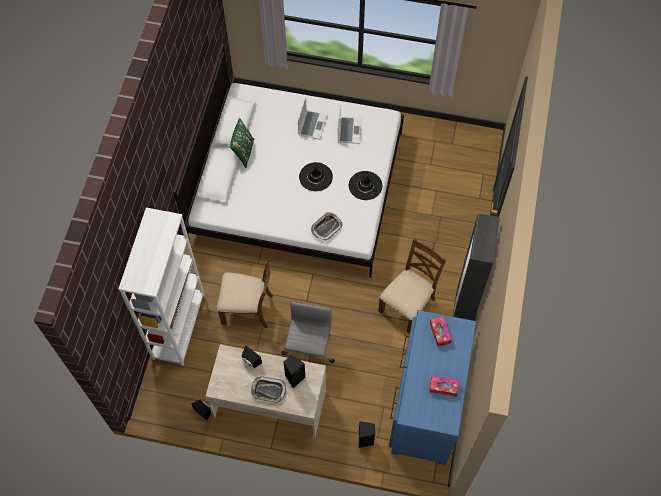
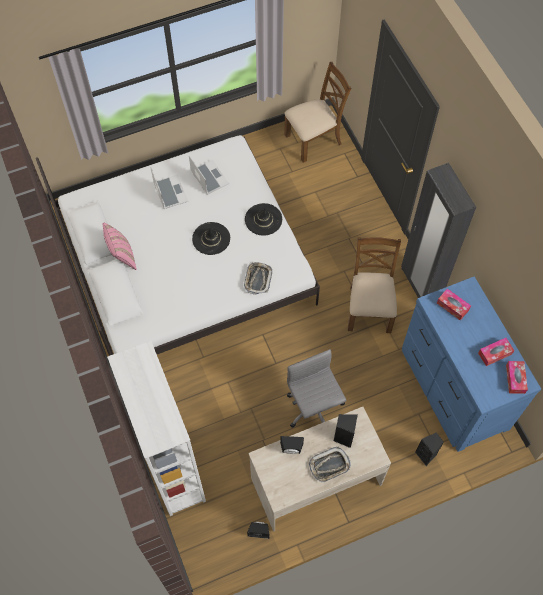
camera: 35 degrees left, 0 degrees up
brown chair [217,258,273,328] -> brown chair moved to [284,62,351,163]
green pillow [230,118,254,168] -> pink pillow [103,223,137,270]
none -> tissue box [506,361,528,394]

